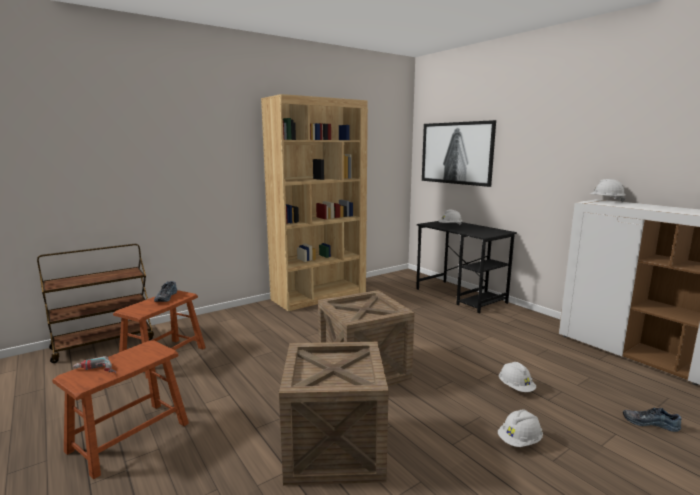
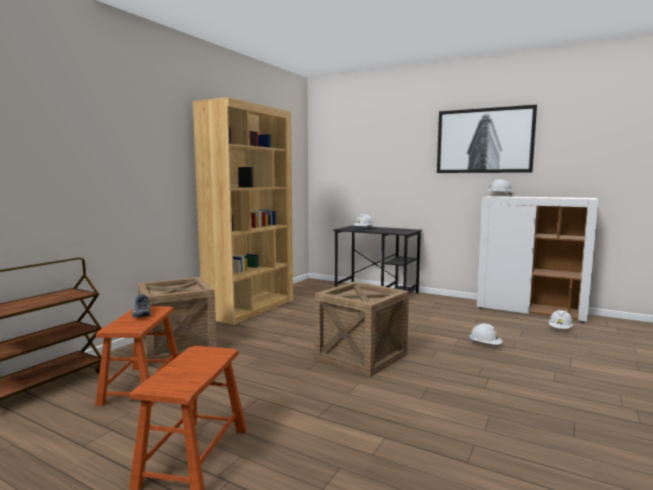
camera: 25 degrees left, 5 degrees down
power drill [73,356,116,374] -> none
crate [279,342,389,486] -> crate moved to [138,277,217,365]
picture [422,120,496,187] -> picture moved to [437,105,537,173]
white hard hat [498,409,543,447] -> white hard hat moved to [549,310,574,329]
shoe [623,407,681,432] -> none

